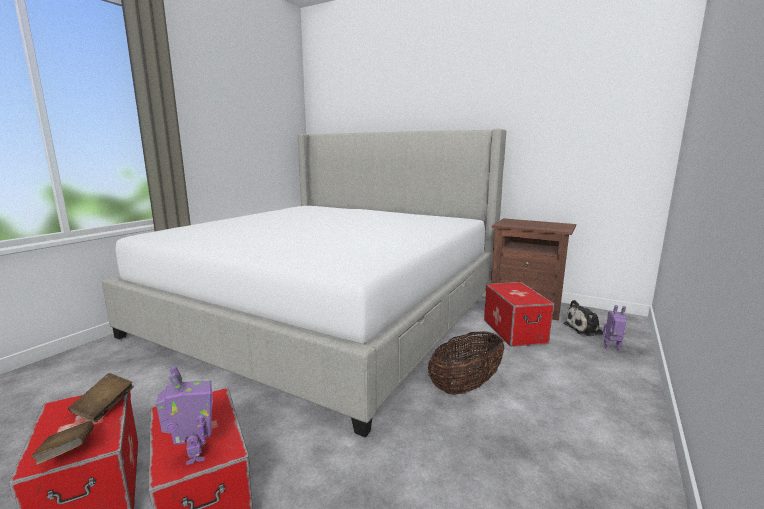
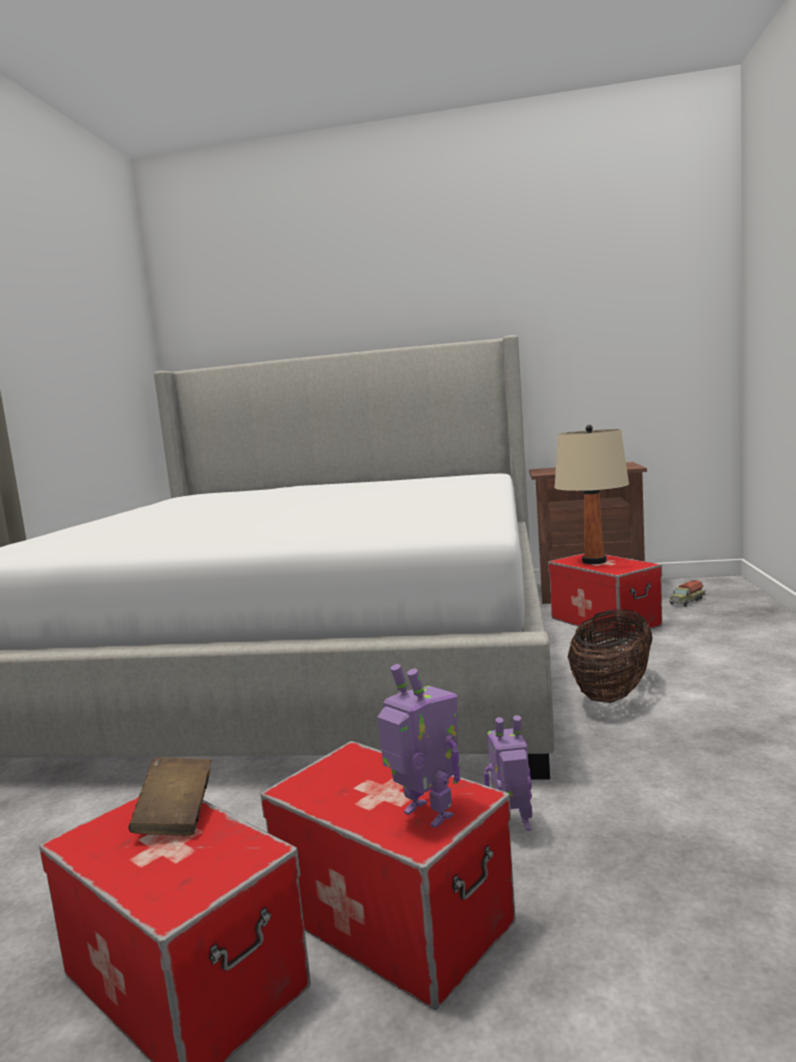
camera: 20 degrees left, 5 degrees down
brown book [31,421,94,465] -> none
plush toy [563,300,604,336] -> toy truck [669,580,705,607]
toy robot [603,305,627,351] -> toy robot moved to [484,715,532,831]
none -> beige table lamp [555,425,629,564]

